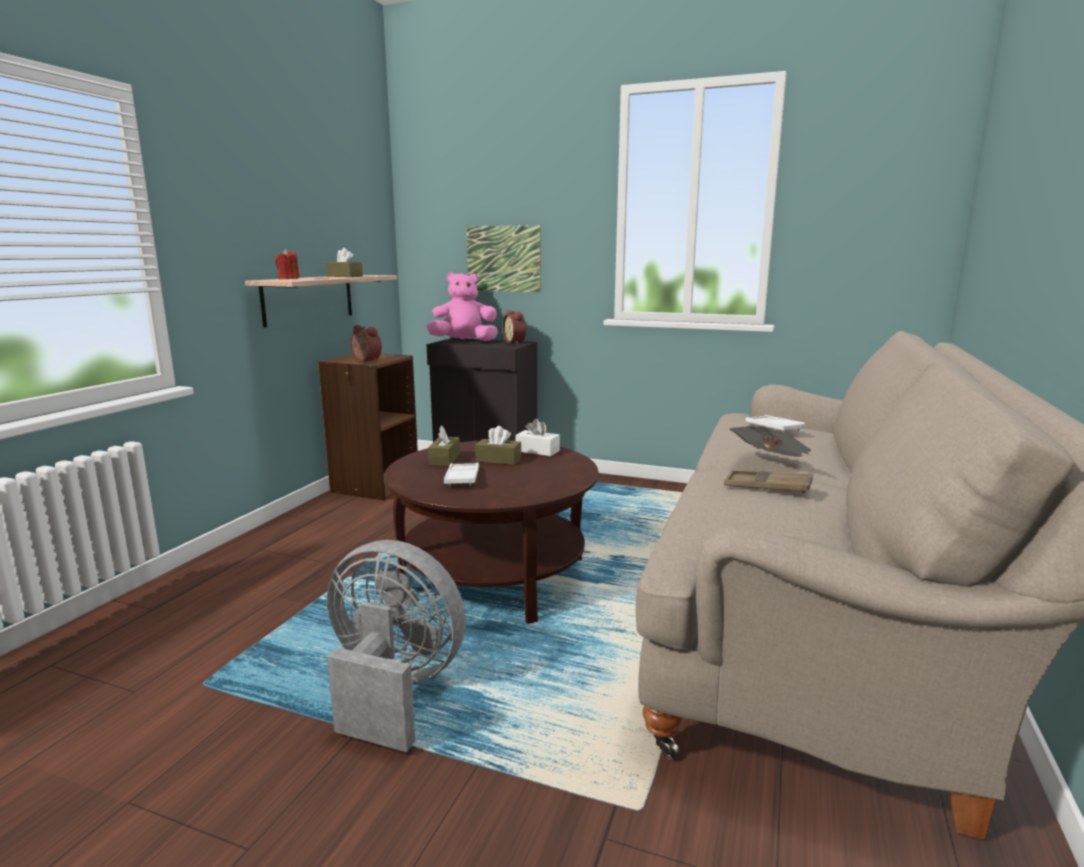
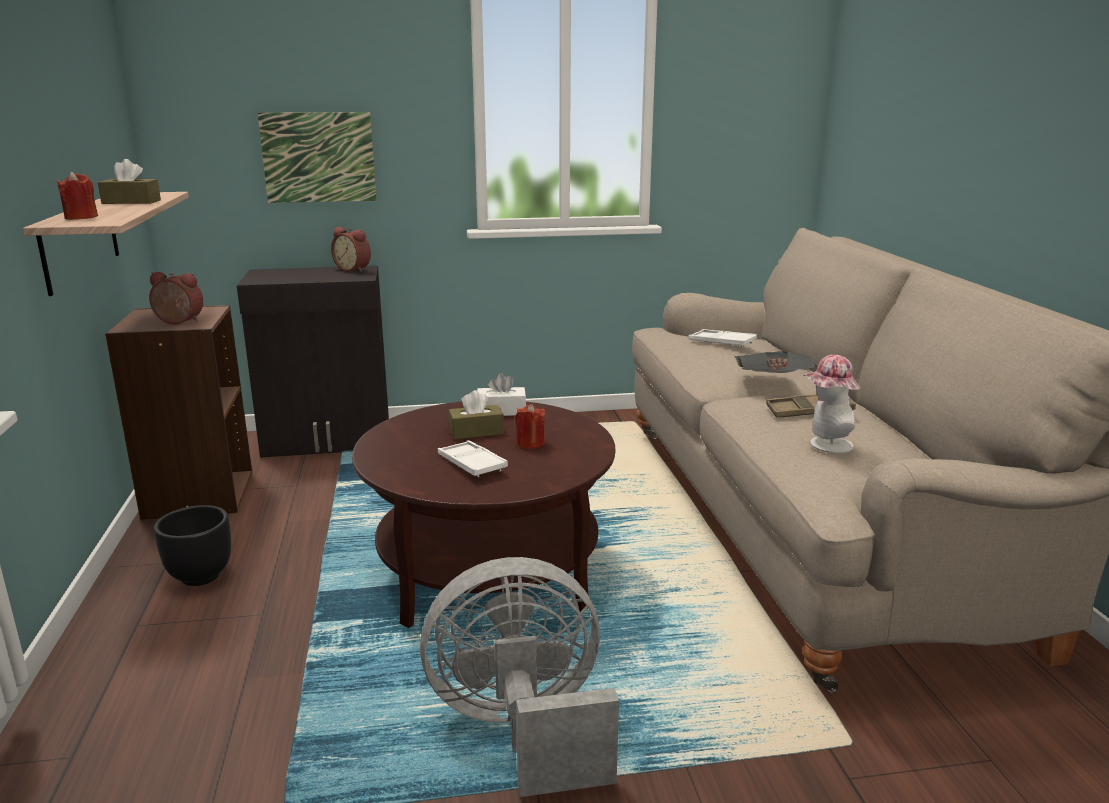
camera: 30 degrees left, 5 degrees up
pink plush toy [426,272,498,342] -> none
brown tissue box [428,425,460,466] -> none
none -> black planter [154,505,231,586]
none -> red candle [515,404,545,449]
none -> hat [803,355,860,453]

